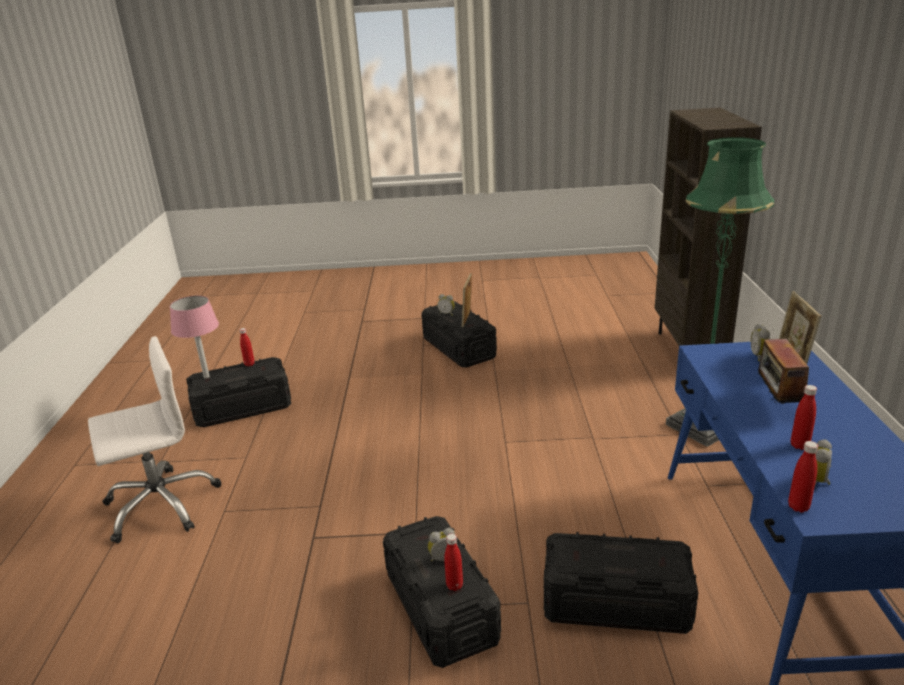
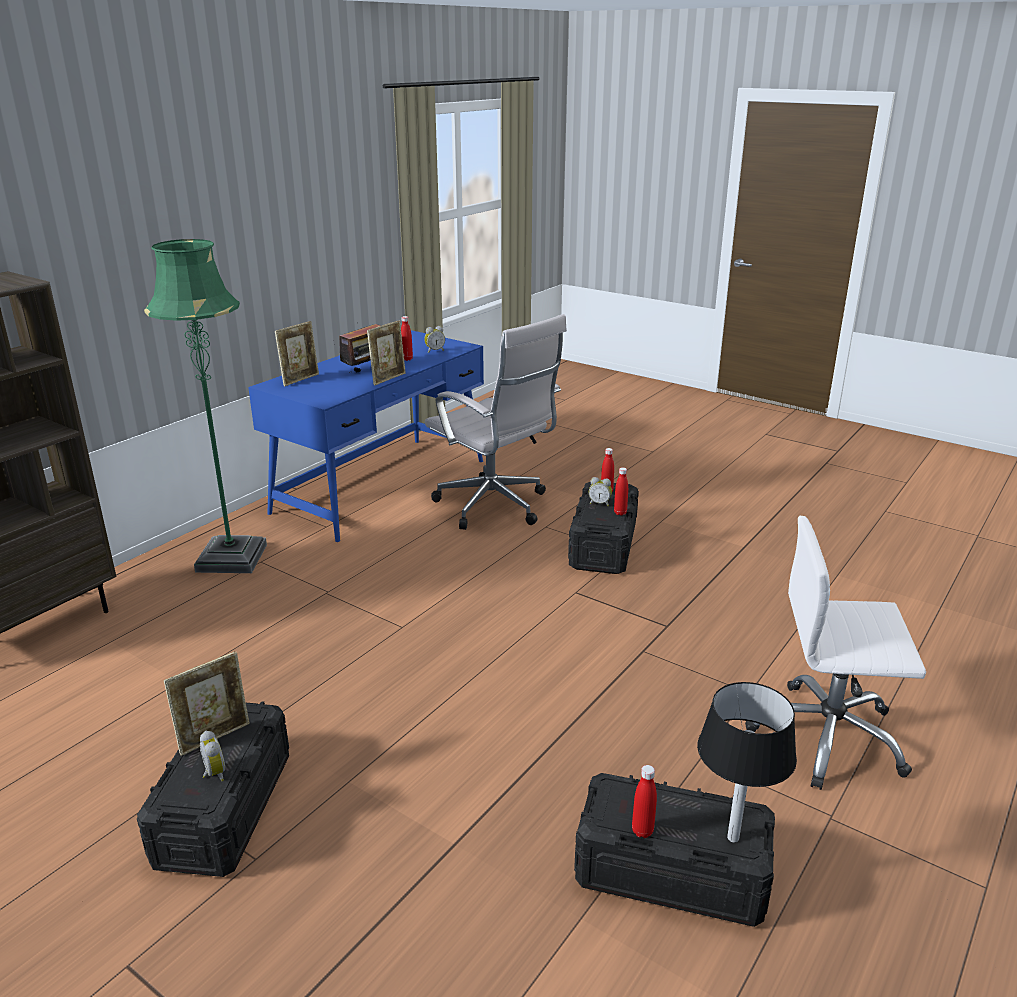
camera: 145 degrees left, 0 degrees up
pink table lamp [170,296,219,378] -> black table lamp [697,682,797,842]
black storage box [544,532,698,634] -> white office chair [425,314,567,530]
alarm clock [751,323,770,361] -> none
red bottle [788,441,818,512] -> red bottle moved to [614,467,628,516]
none -> picture frame [367,320,406,385]

